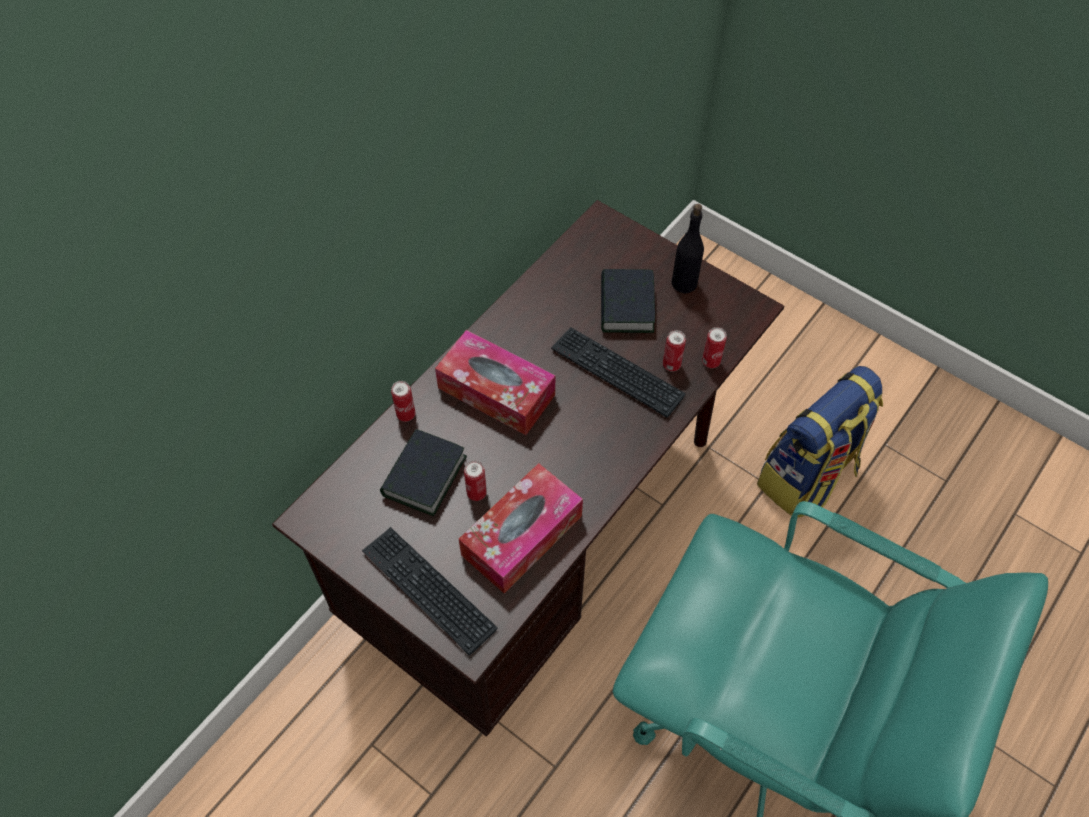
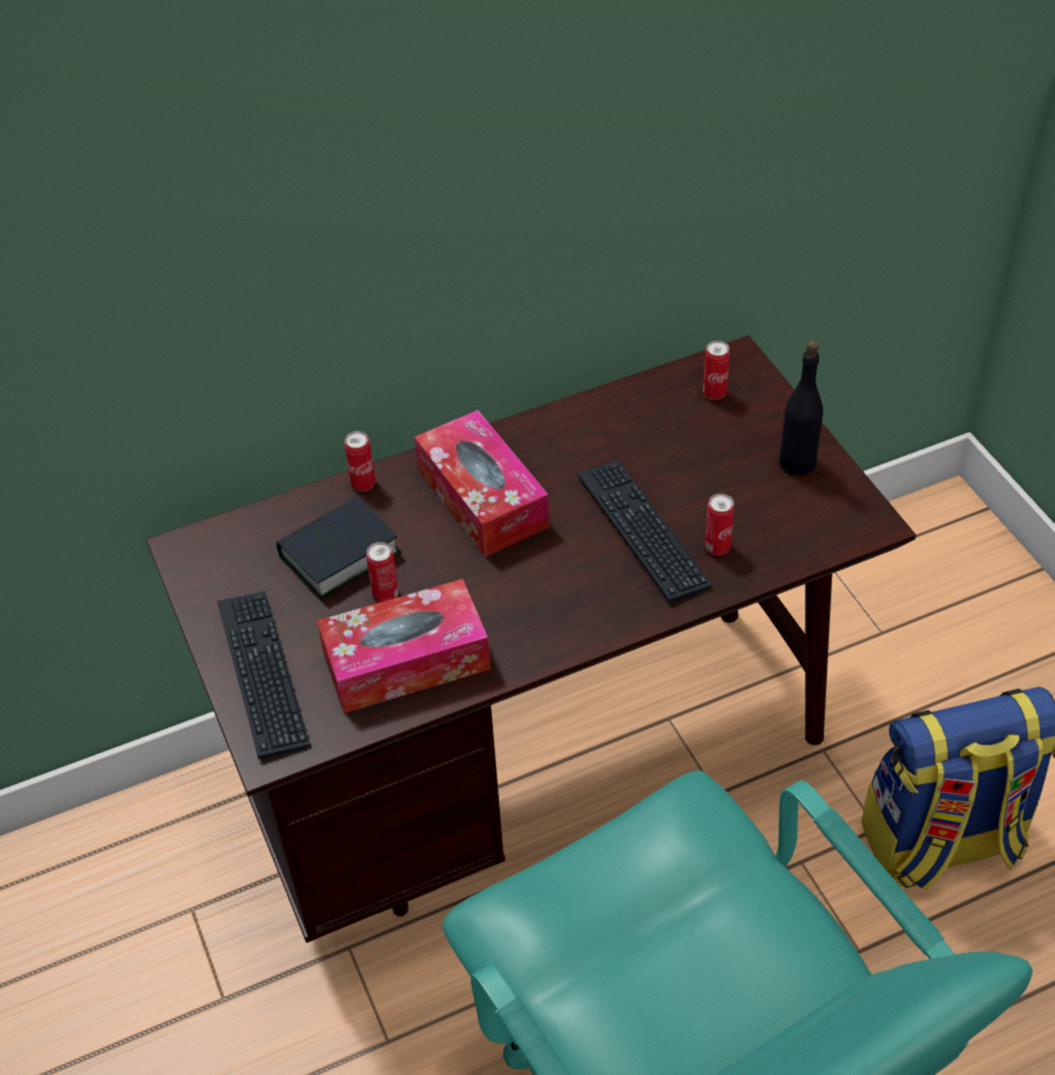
camera: 30 degrees right, 10 degrees down
book [601,269,655,333] -> none
can [702,327,727,368] -> can moved to [703,340,730,400]

